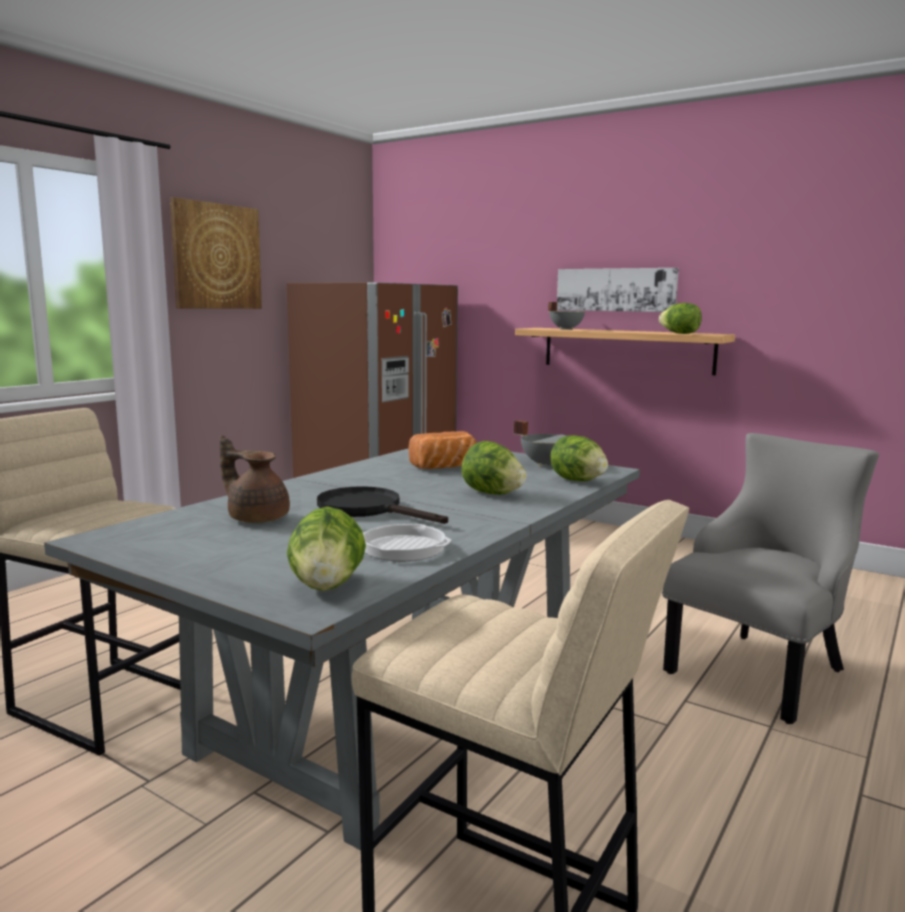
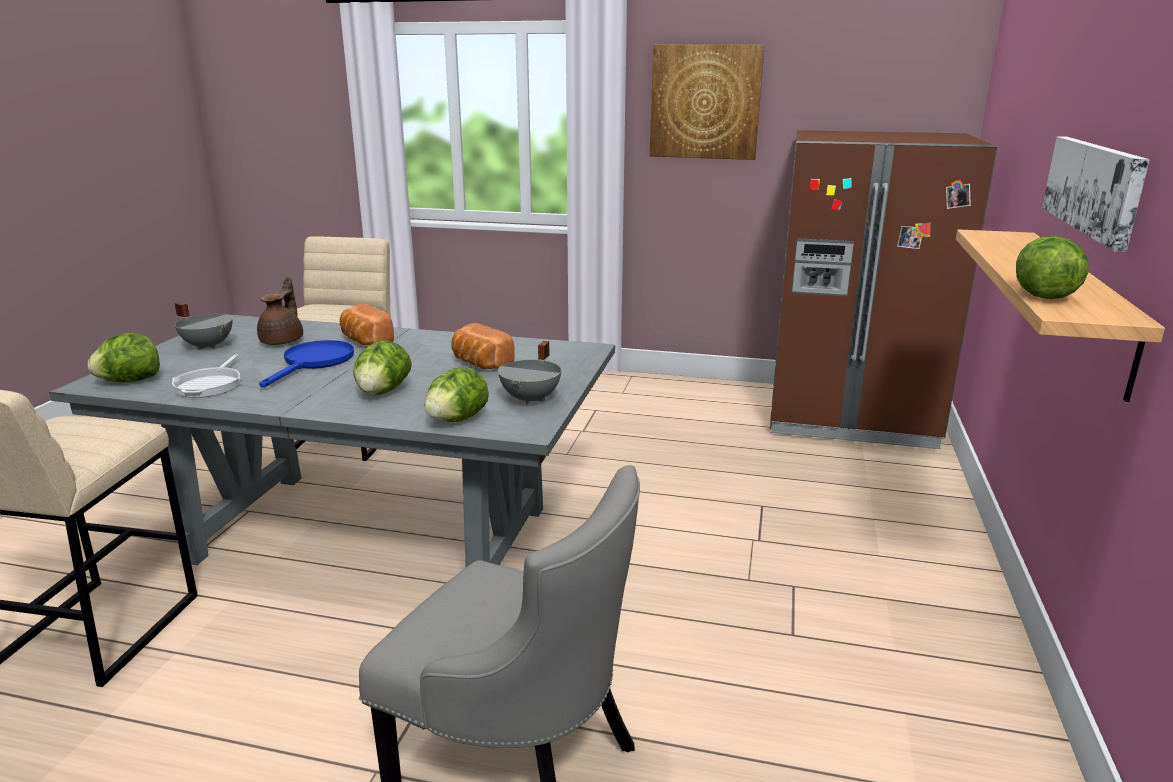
camera: 70 degrees right, 10 degrees up
black frying pan [317,486,448,524] -> blue frying pan [259,340,354,387]
grey cooking pot [548,302,585,330] -> grey cooking pot moved to [174,302,233,350]
none -> bread [340,303,394,345]

